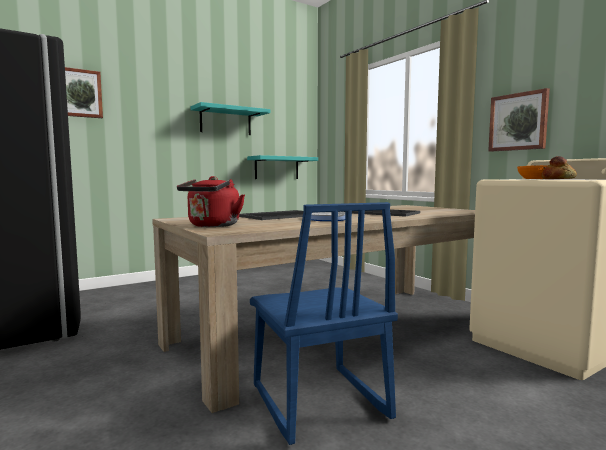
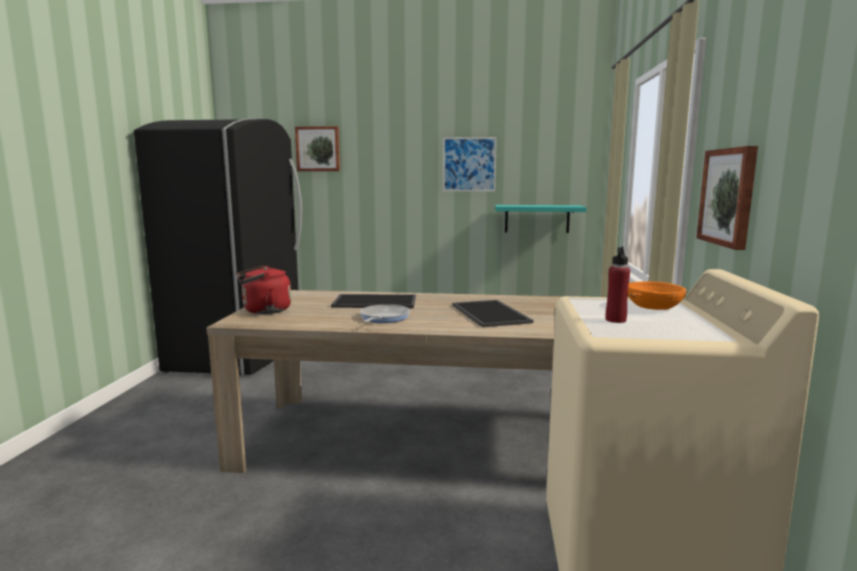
camera: 40 degrees right, 5 degrees up
turquoise shelf [191,102,270,135] -> picture [443,137,497,191]
blue chair [250,202,398,445] -> none
bread [541,156,577,180] -> red bottle [605,246,630,323]

